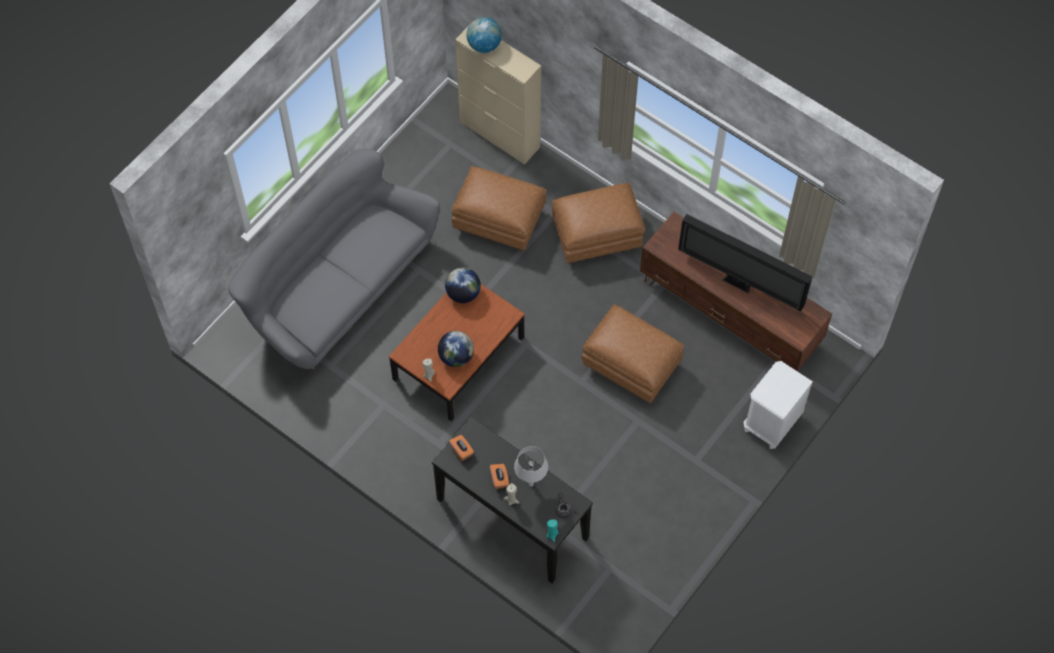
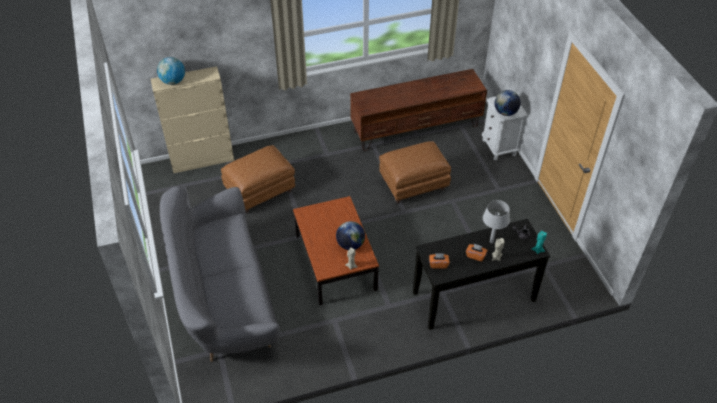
camera: 55 degrees left, 15 degrees down
globe [445,268,481,303] -> globe moved to [494,90,521,116]
brown ottoman [552,183,645,264] -> none
television [678,214,812,311] -> none

